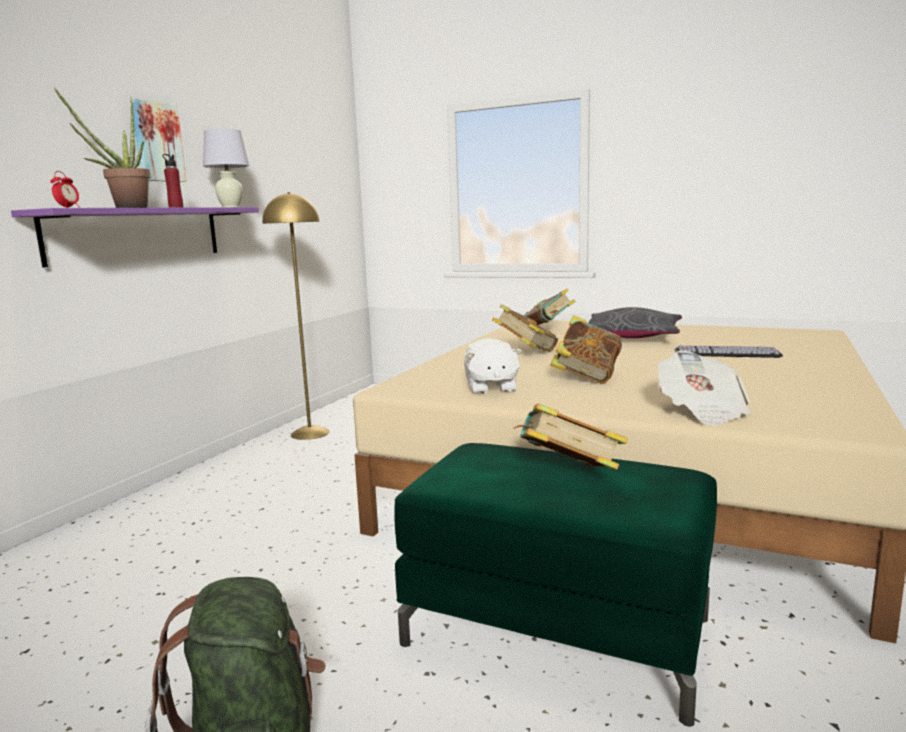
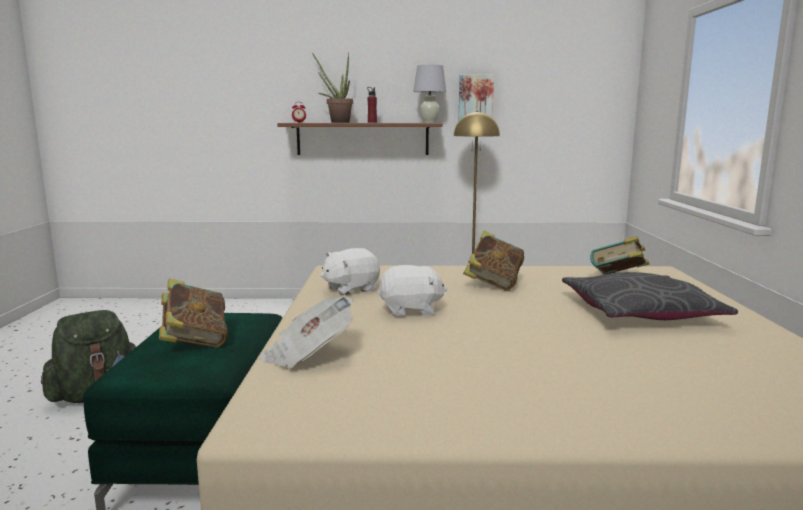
camera: 65 degrees right, 0 degrees up
purple shelf [11,207,259,268] -> brown shelf [277,123,443,155]
picture [130,98,187,182] -> picture moved to [459,75,494,120]
book [550,315,622,384] -> white plush toy [378,265,447,317]
keyboard [674,345,783,358] -> none

